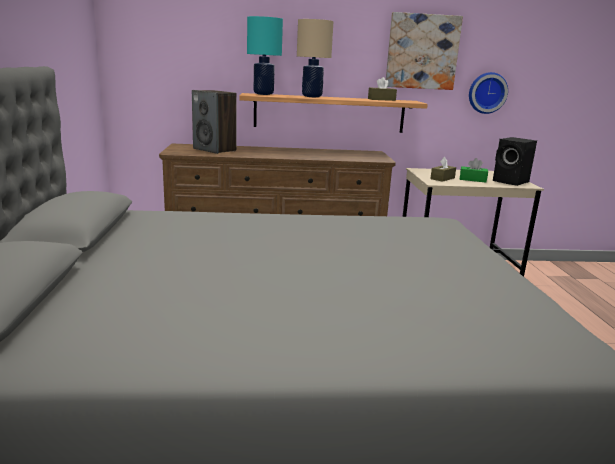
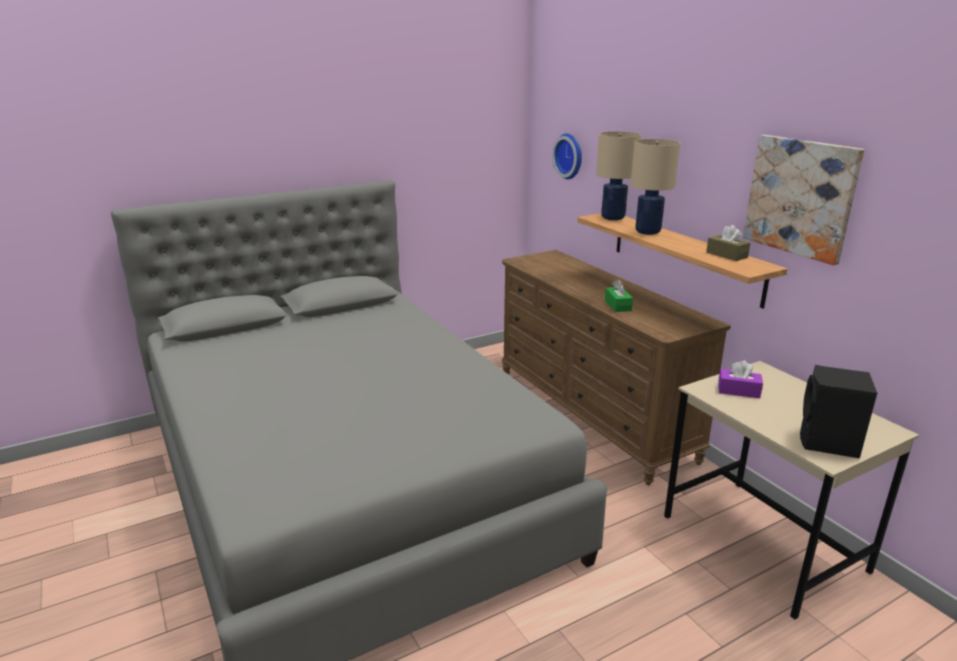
camera: 65 degrees right, 5 degrees up
speaker [192,90,237,154] -> none
turquoise table lamp [247,16,283,95] -> beige table lamp [596,131,641,221]
brown tissue box [430,157,456,182] -> purple tissue box [718,360,763,398]
green tissue box [460,158,488,183] -> green tissue box moved to [605,280,633,312]
wall clock [469,72,508,114] -> wall clock moved to [552,134,582,179]

